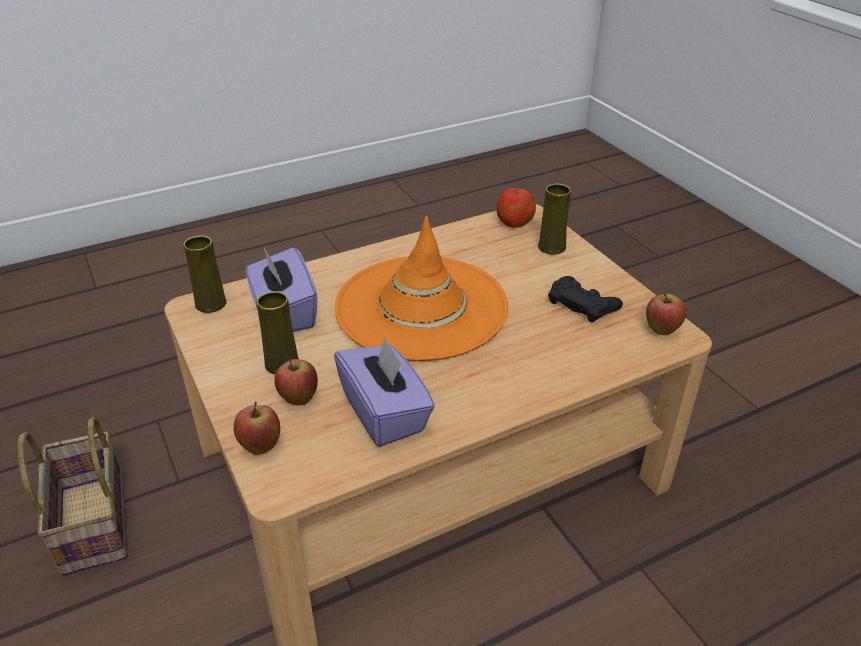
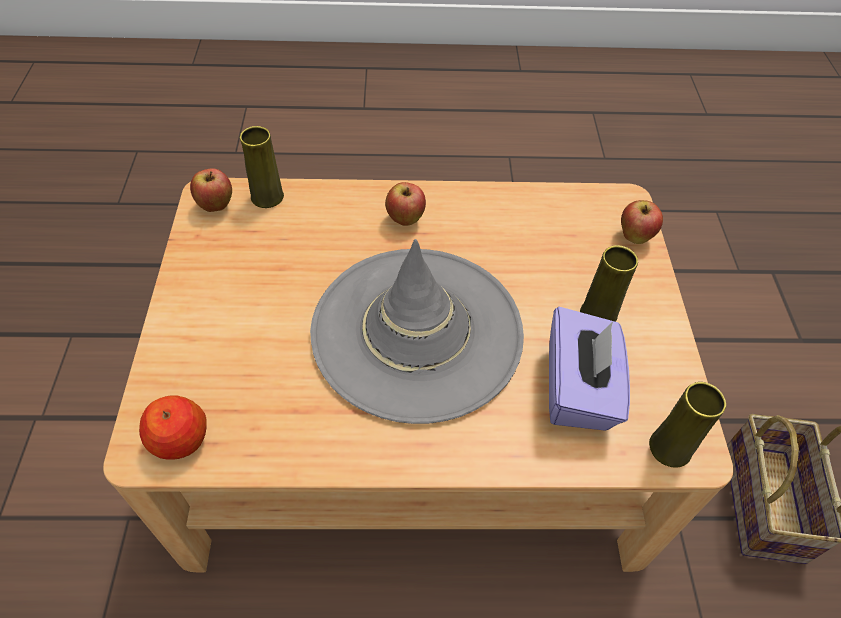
camera: 155 degrees left, 15 degrees up
apple [274,357,318,405] -> apple moved to [385,182,426,226]
purple tissue box [334,337,435,447] -> none
orange hat [335,216,508,361] -> grey hat [310,239,524,424]
yellow vase [538,183,571,255] -> yellow vase moved to [240,126,284,208]
black game controller [548,276,623,323] -> none

